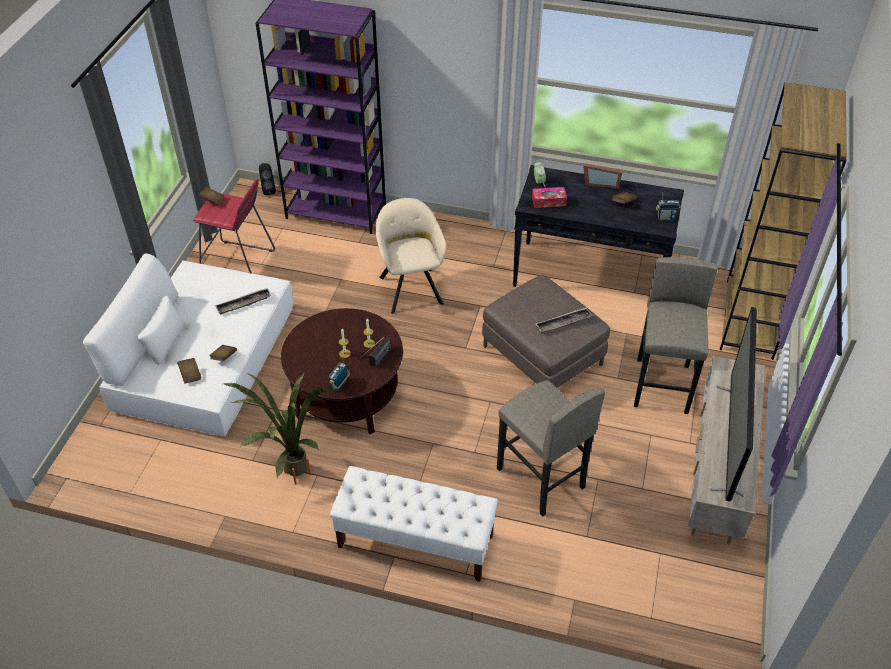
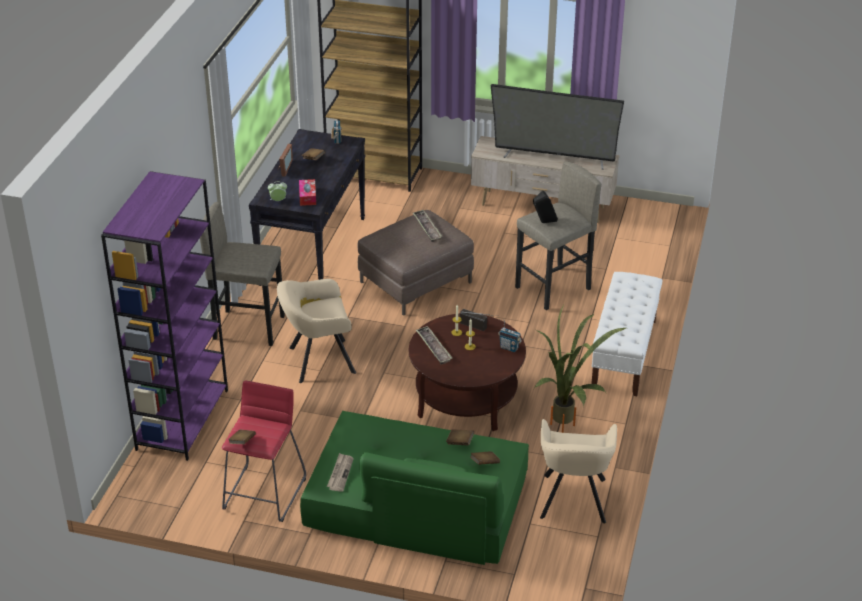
camera: 90 degrees left, 10 degrees down
white sofa [83,253,294,436] -> green sofa [300,411,529,565]
tray [215,288,271,315] -> tray moved to [416,326,453,364]
black speaker [259,163,276,195] -> black speaker moved to [533,191,558,223]
grey stool [634,257,718,414] -> grey stool moved to [200,202,285,346]
none -> newspaper [327,453,354,492]
none -> beige armchair [540,419,617,524]

